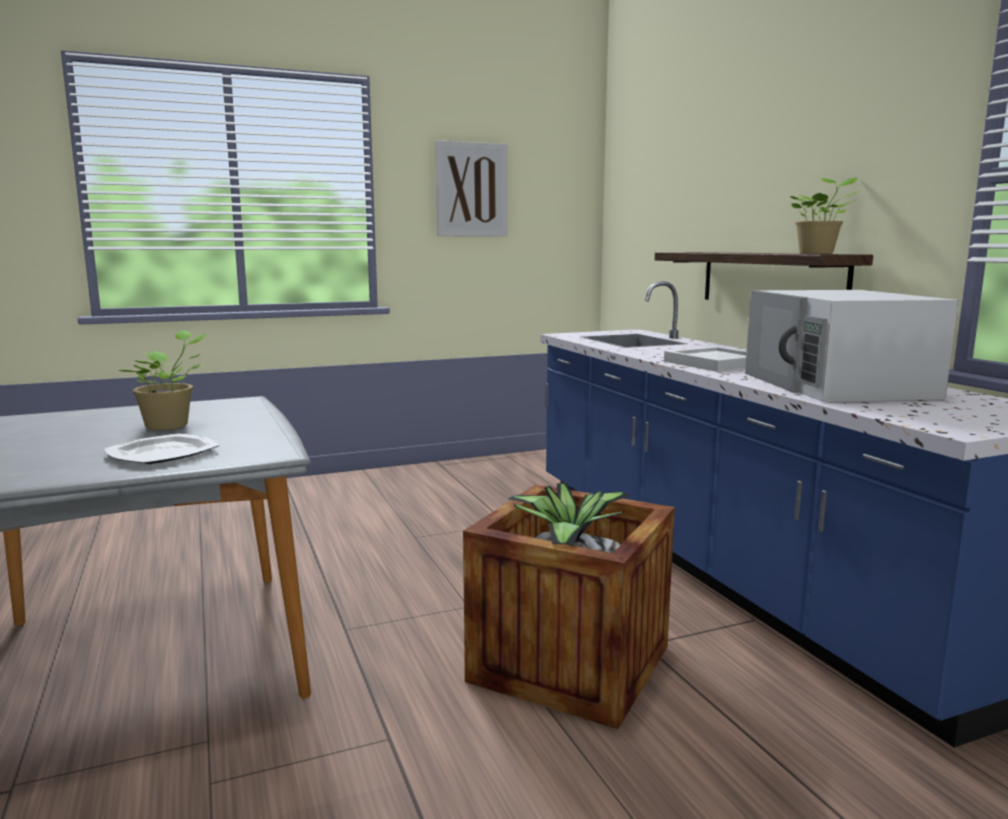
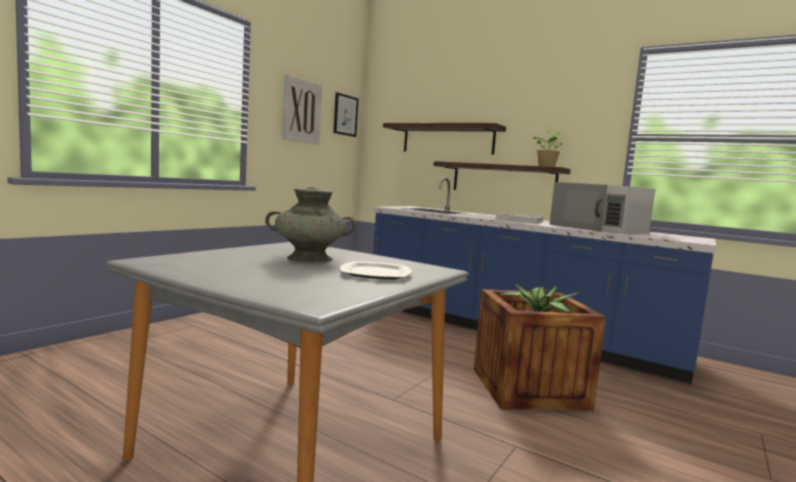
camera: 35 degrees left, 5 degrees down
potted plant [118,330,209,430] -> turquoise vase [265,187,356,263]
none -> picture [333,92,358,137]
none -> shelf [383,123,506,155]

